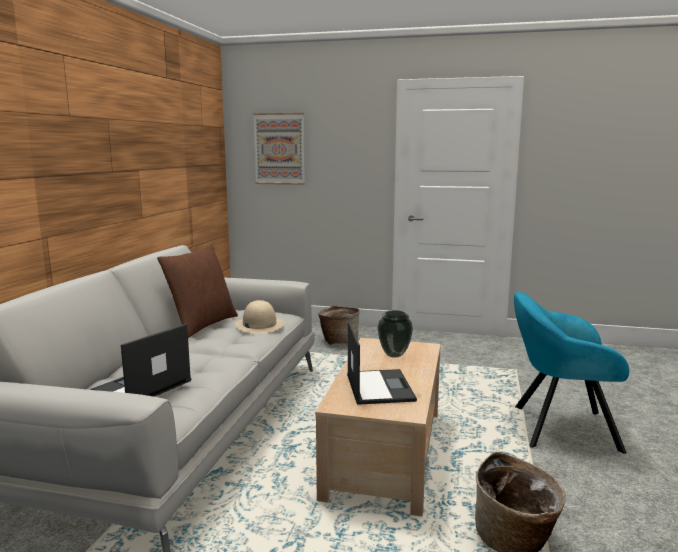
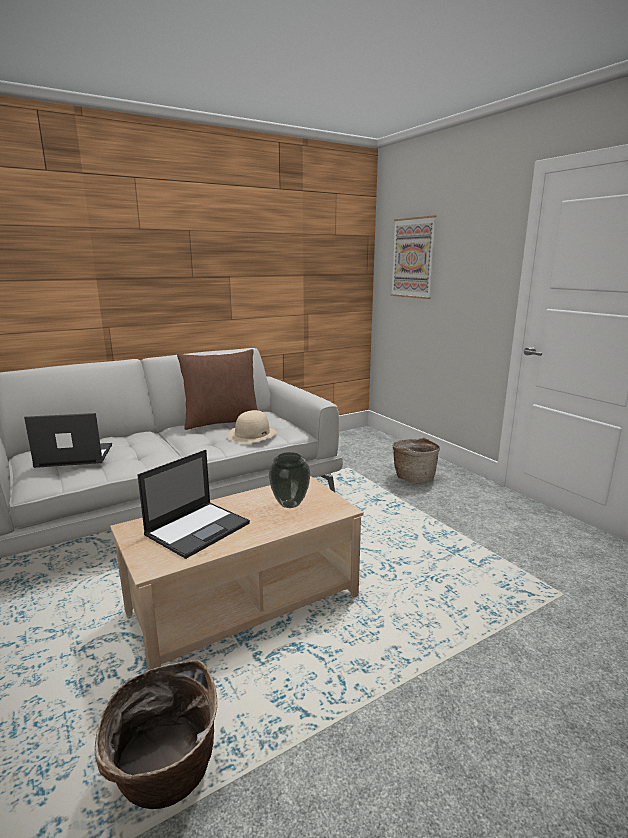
camera: 45 degrees right, 5 degrees up
turquoise armchair [514,292,629,453] -> none

